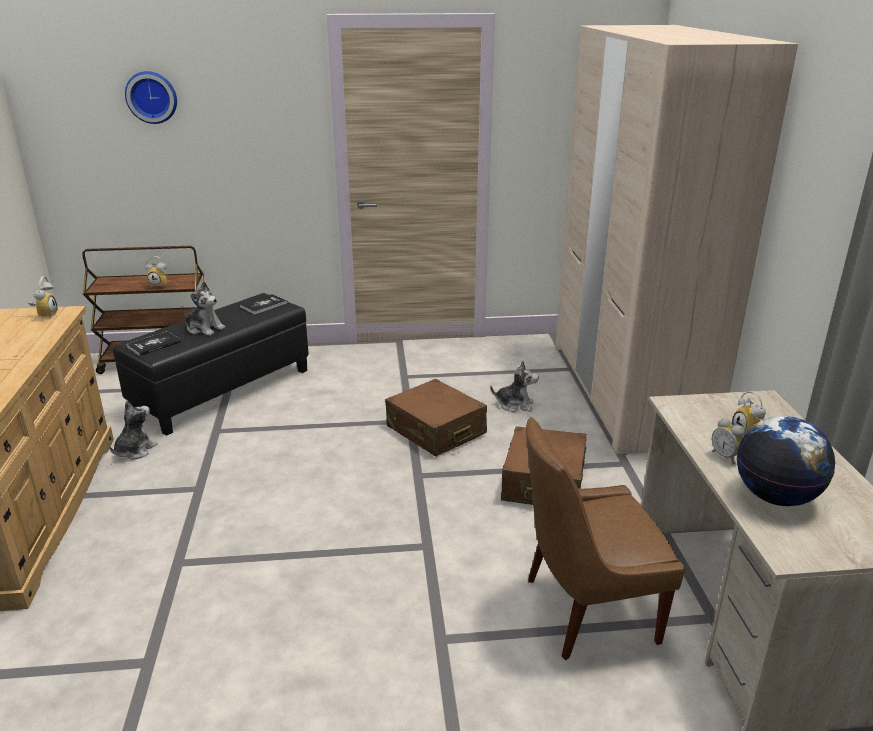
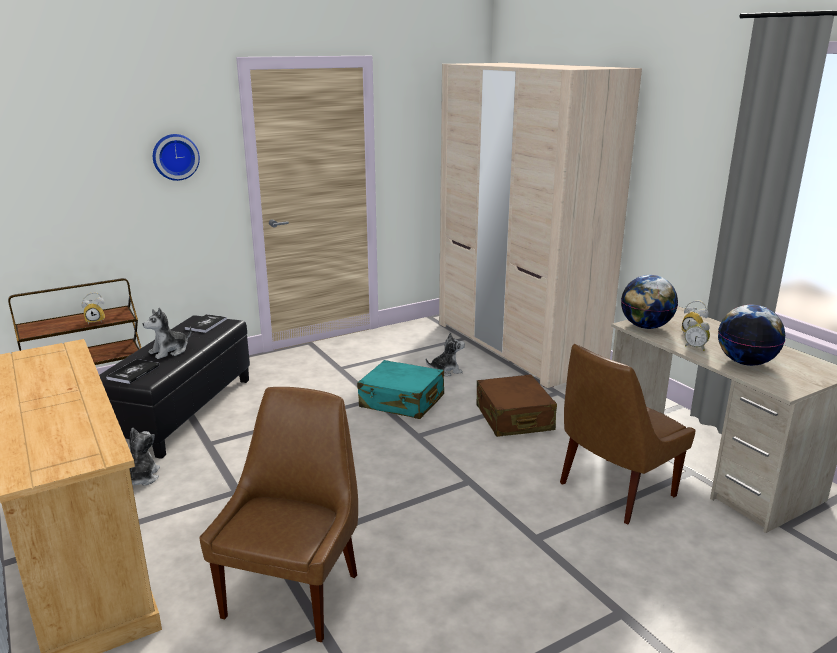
camera: 25 degrees left, 5 degrees down
alarm clock [28,276,58,318] -> none
wall clock [125,71,177,124] -> wall clock moved to [153,134,200,181]
plush toy [182,281,225,336] -> plush toy turned 135 degrees clockwise [143,308,191,359]
brown suitcase [385,379,487,457] -> turquoise suitcase [357,360,444,419]
none -> brown chair [199,387,358,642]
none -> globe [621,275,678,329]

